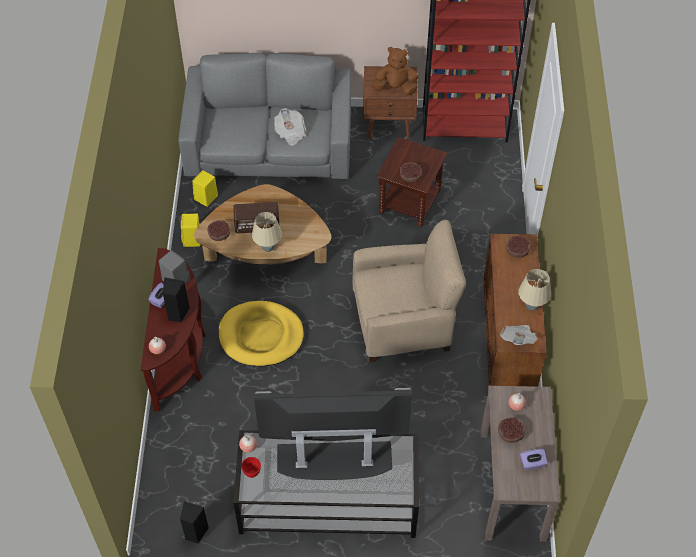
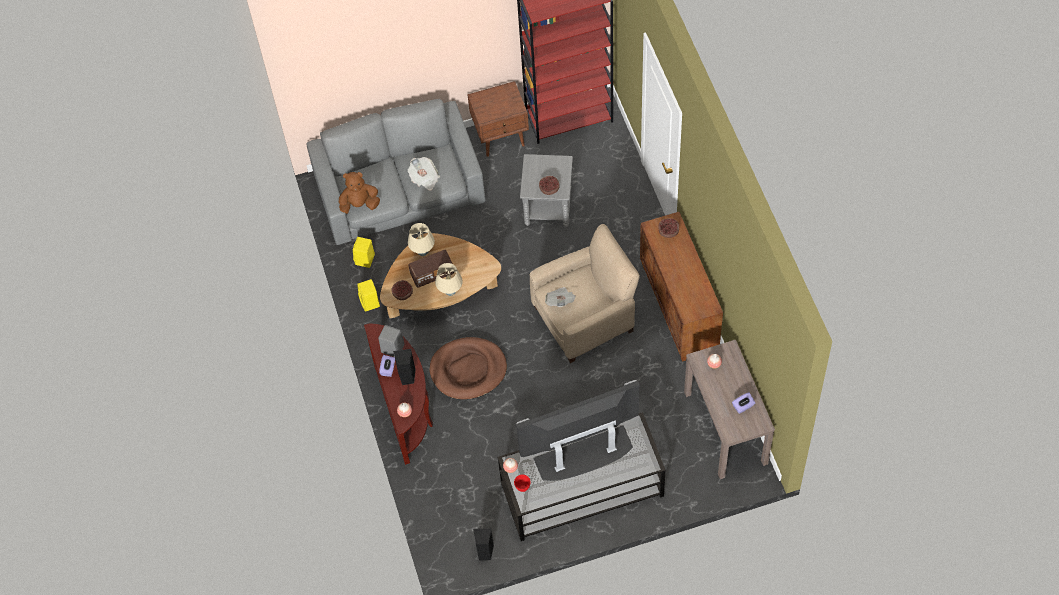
camera: 15 degrees left, 5 degrees up
yellow dog bed [219,301,304,367] -> brown dog bed [429,337,507,400]
brown plush toy [371,47,419,95] -> brown plush toy moved to [339,172,380,214]
brown side table [377,137,447,227] -> grey side table [520,154,573,227]
bowl [498,417,525,443] -> none
newspaper [500,325,538,345] -> newspaper moved to [545,287,576,307]
beige table lamp [519,269,551,311] -> beige table lamp moved to [408,223,435,256]

